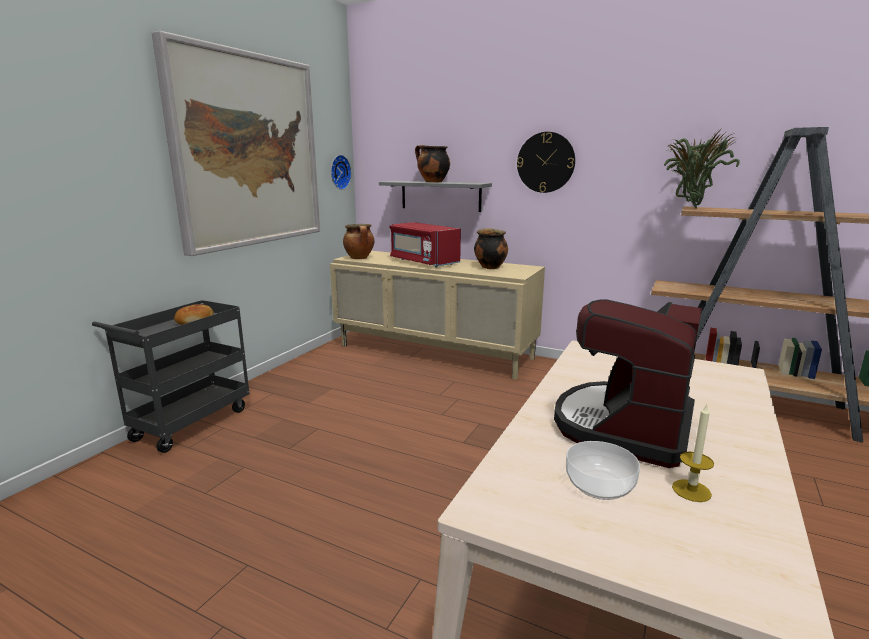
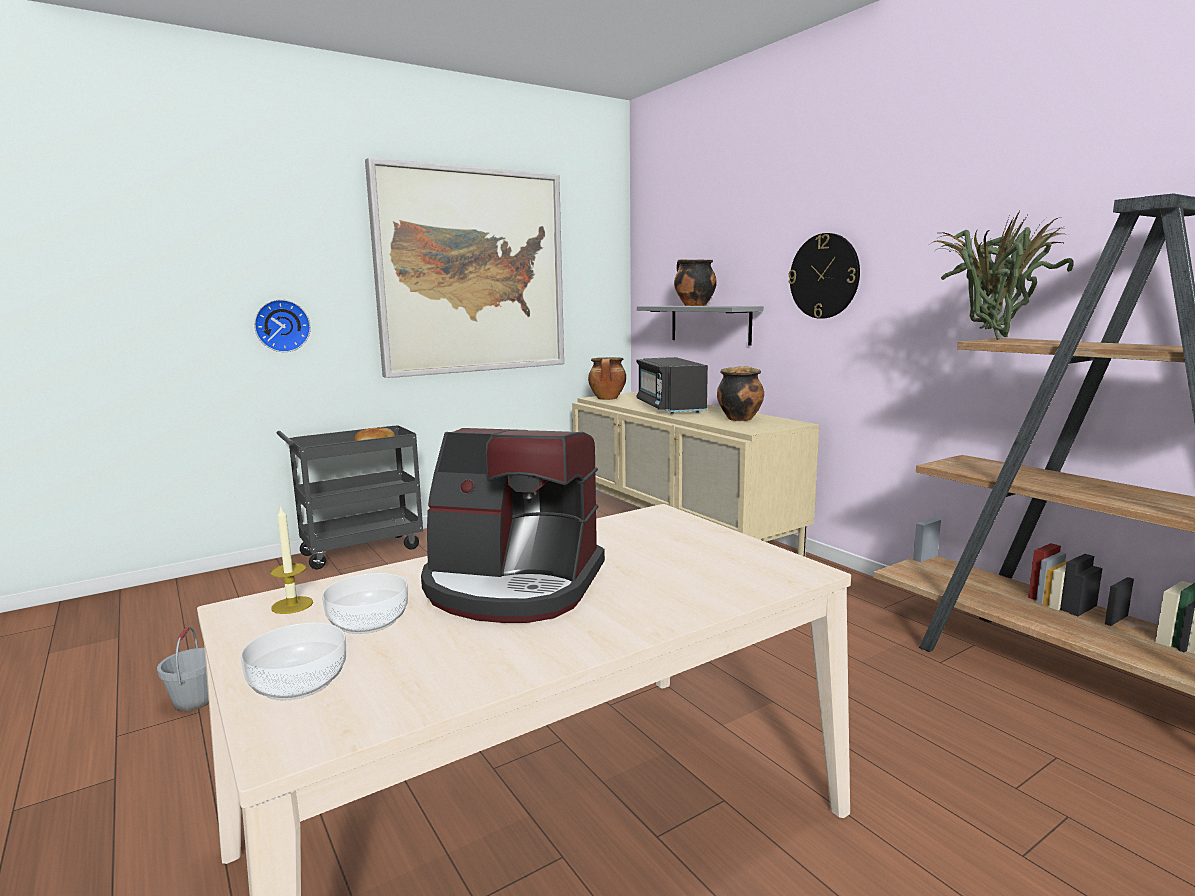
camera: 30 degrees right, 5 degrees down
wall clock [331,155,352,190] -> wall clock moved to [254,299,311,352]
red microwave [389,222,461,268] -> black microwave [636,357,708,414]
coffee machine [554,299,702,468] -> coffee machine turned 135 degrees counterclockwise [421,428,605,623]
candle [672,403,714,502] -> candle moved to [270,507,313,614]
none -> grey bucket [157,626,209,712]
none -> bowl [241,623,346,701]

